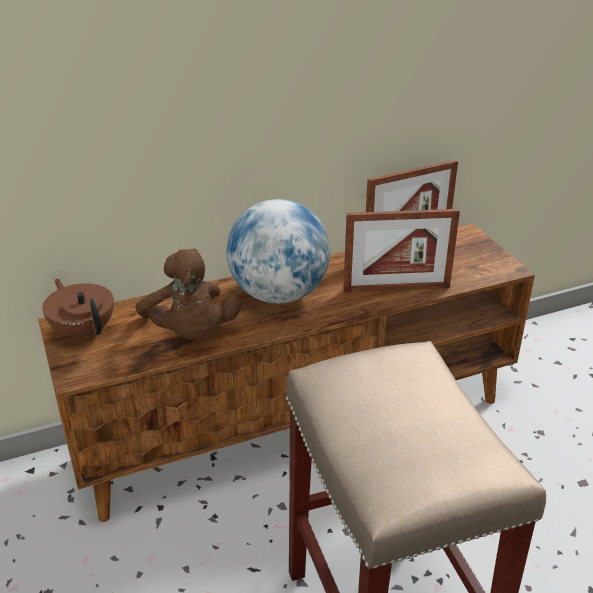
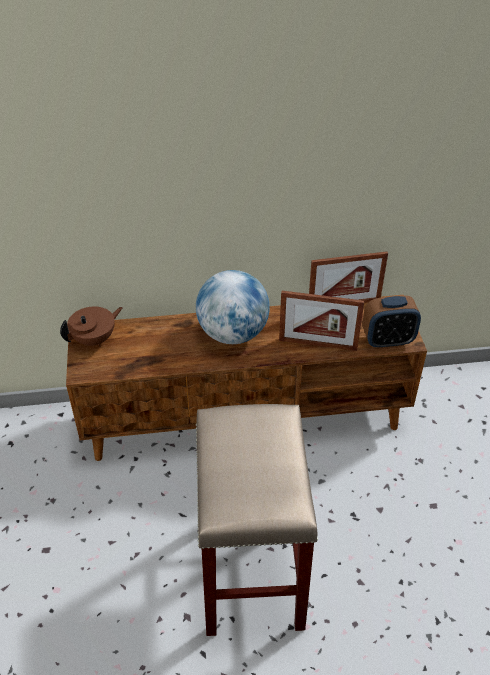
camera: 15 degrees right, 10 degrees up
brown teapot [42,279,114,340] -> brown teapot turned 75 degrees clockwise [60,307,123,347]
brown plush toy [135,249,241,339] -> none
none -> alarm clock [362,295,421,349]

